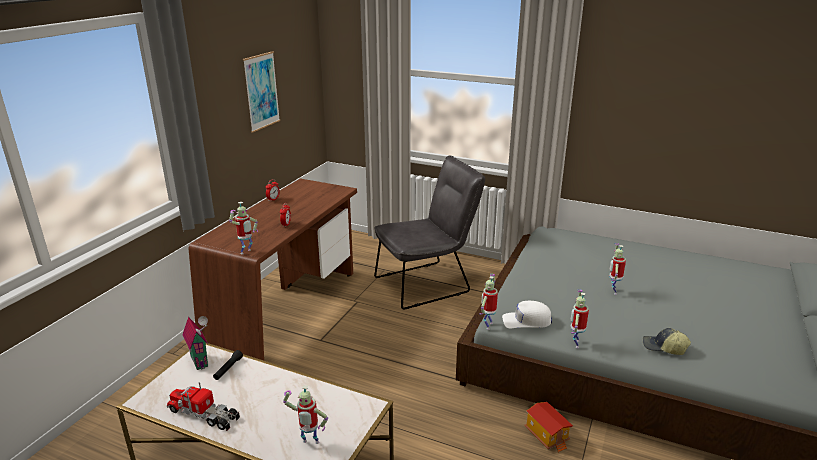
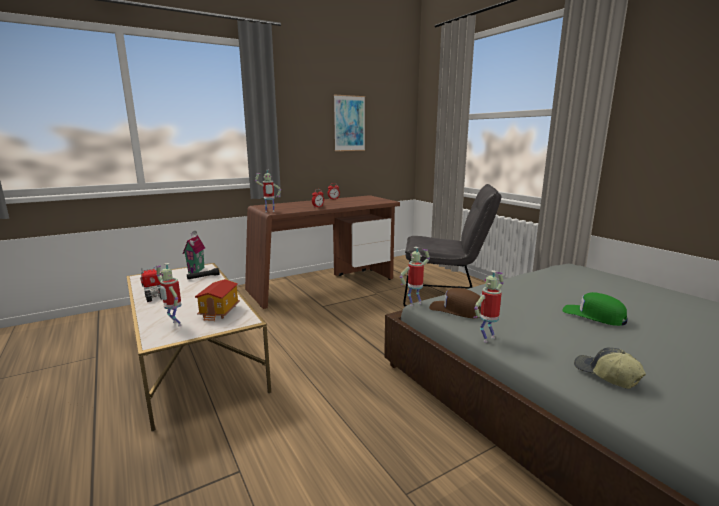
camera: 35 degrees right, 10 degrees down
white cap [502,301,552,328] -> brown cap [429,288,481,318]
toy house [524,402,573,453] -> toy house moved to [195,279,240,321]
toy robot [609,243,626,295] -> green cap [562,292,627,326]

